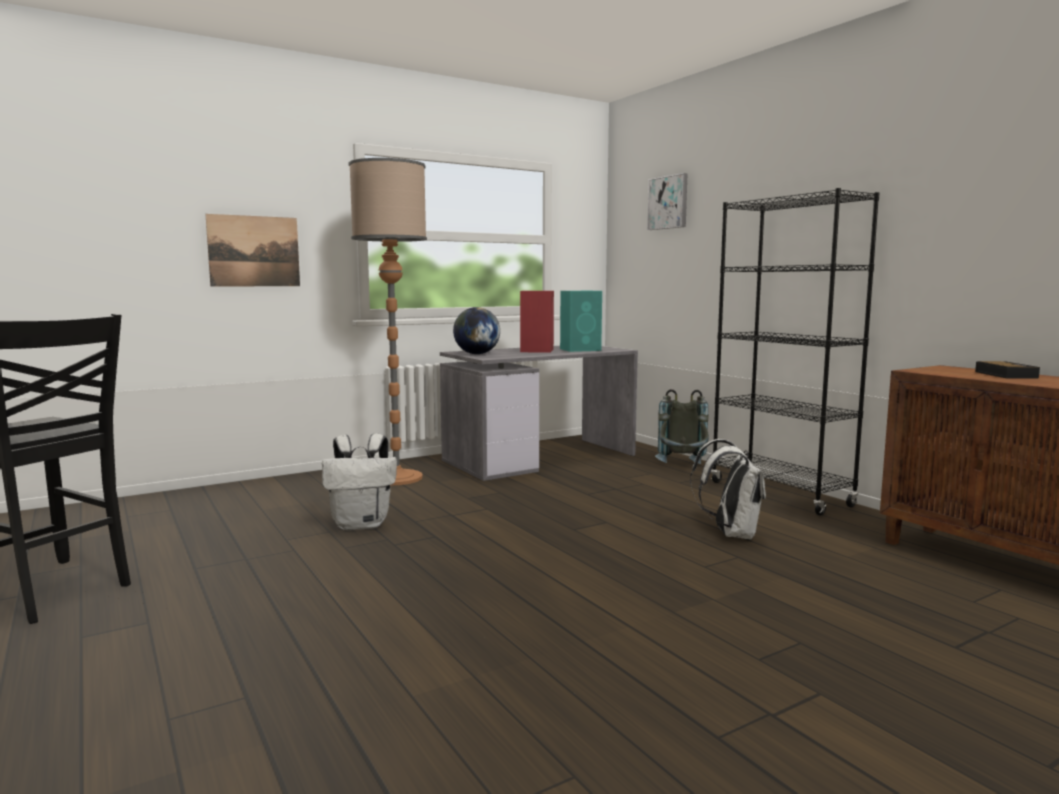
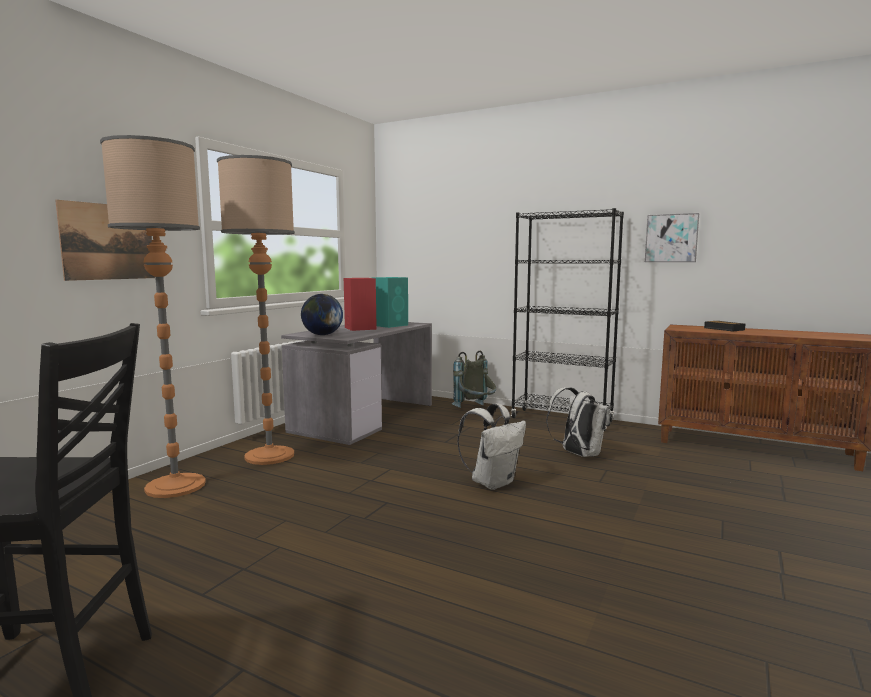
camera: 30 degrees left, 0 degrees up
white backpack [322,434,397,530] -> white backpack moved to [457,403,526,490]
picture [647,173,688,230] -> picture moved to [645,213,699,262]
none -> floor lamp [100,135,206,498]

